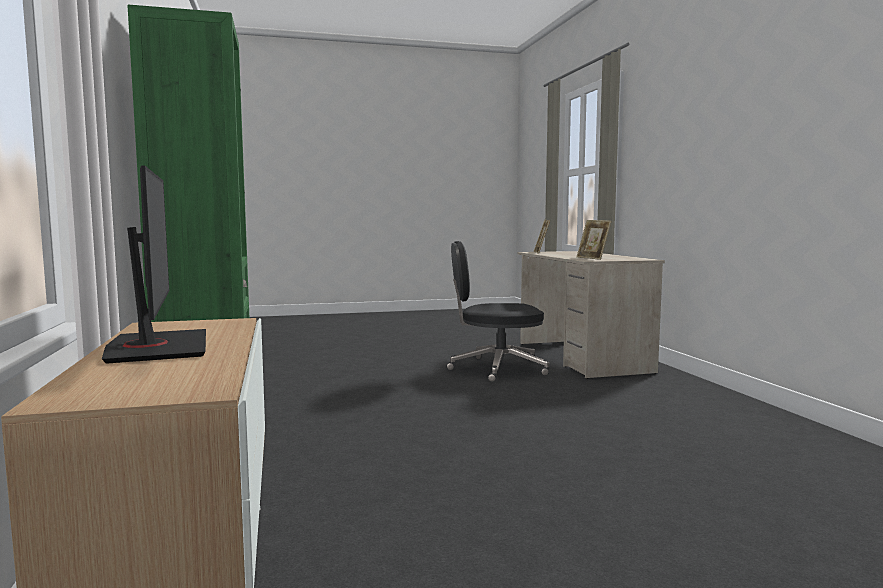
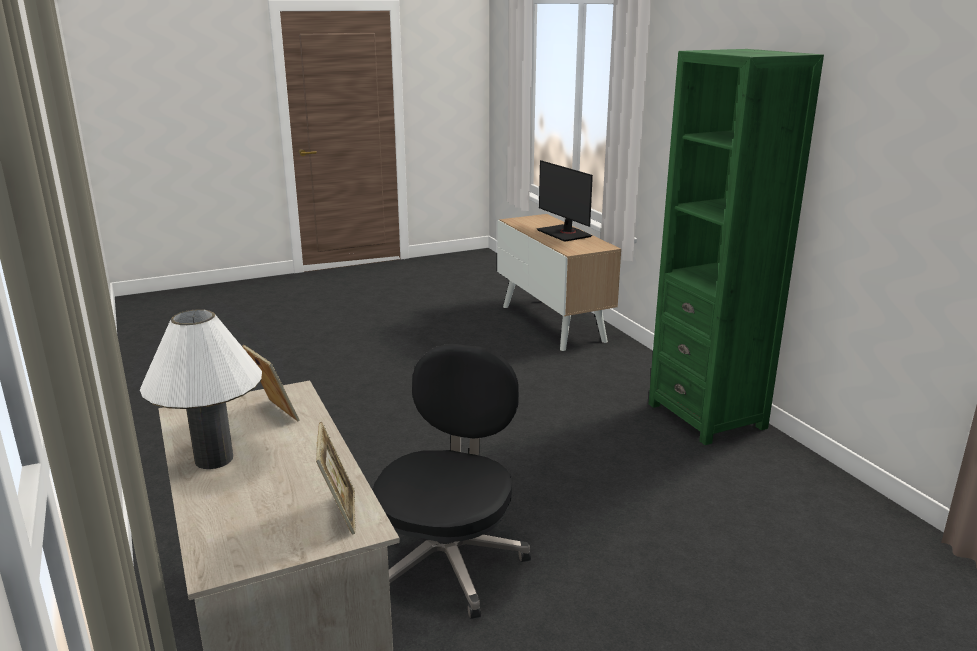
camera: 170 degrees right, 15 degrees up
black office chair [446,241,549,382] -> black office chair turned 60 degrees counterclockwise [373,344,531,619]
none -> white table lamp [140,309,262,469]

